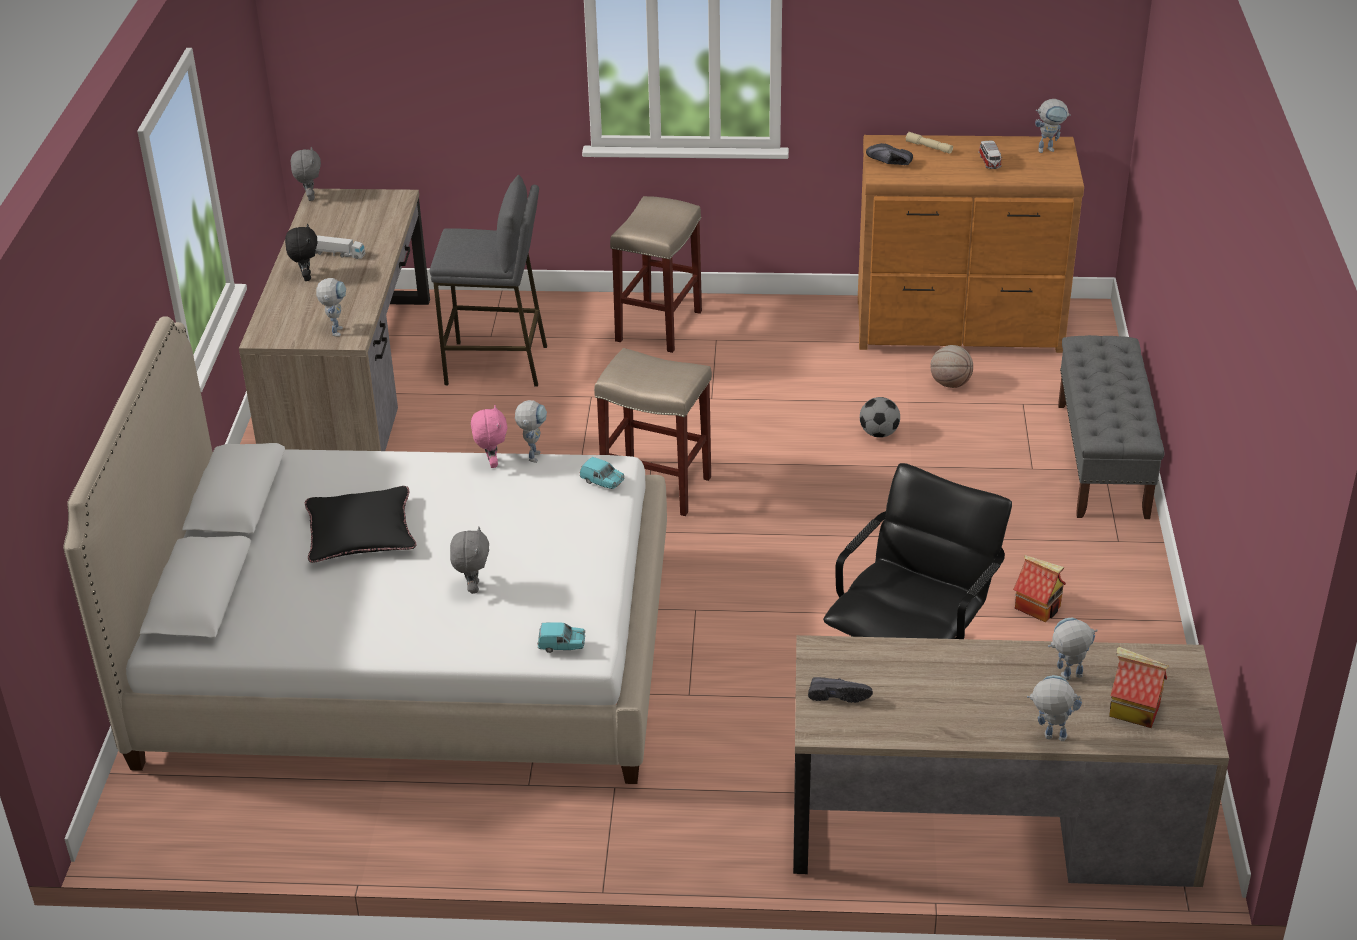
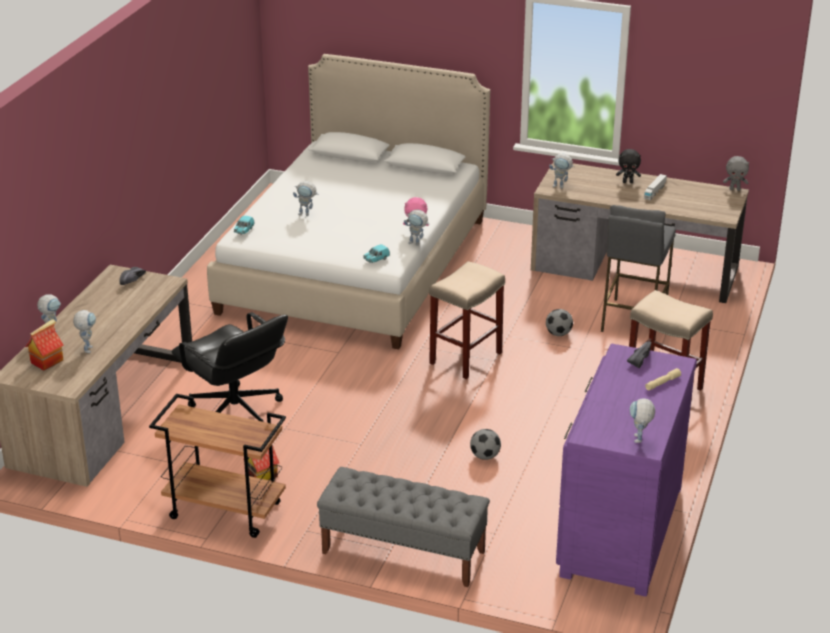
camera: 105 degrees right, 5 degrees down
black pillow [305,486,416,563] -> none
grey plush toy [450,527,489,594] -> toy robot [293,181,318,216]
brown dresser [858,135,1084,353] -> purple dresser [556,343,697,597]
basketball [931,345,973,388] -> none
toy car [978,140,1002,169] -> none
none -> brown cart [149,394,286,538]
none -> football [546,309,573,336]

